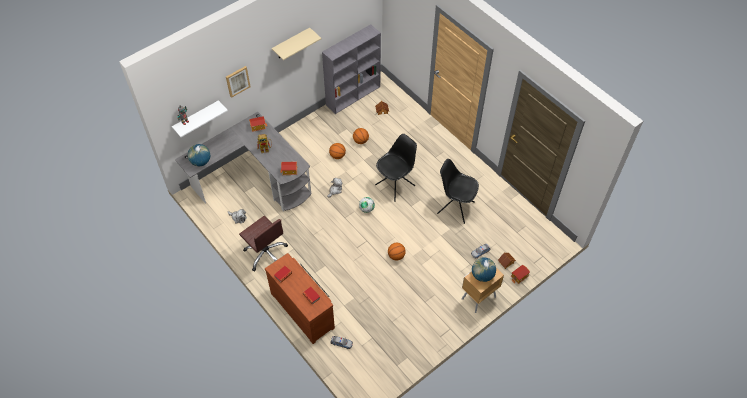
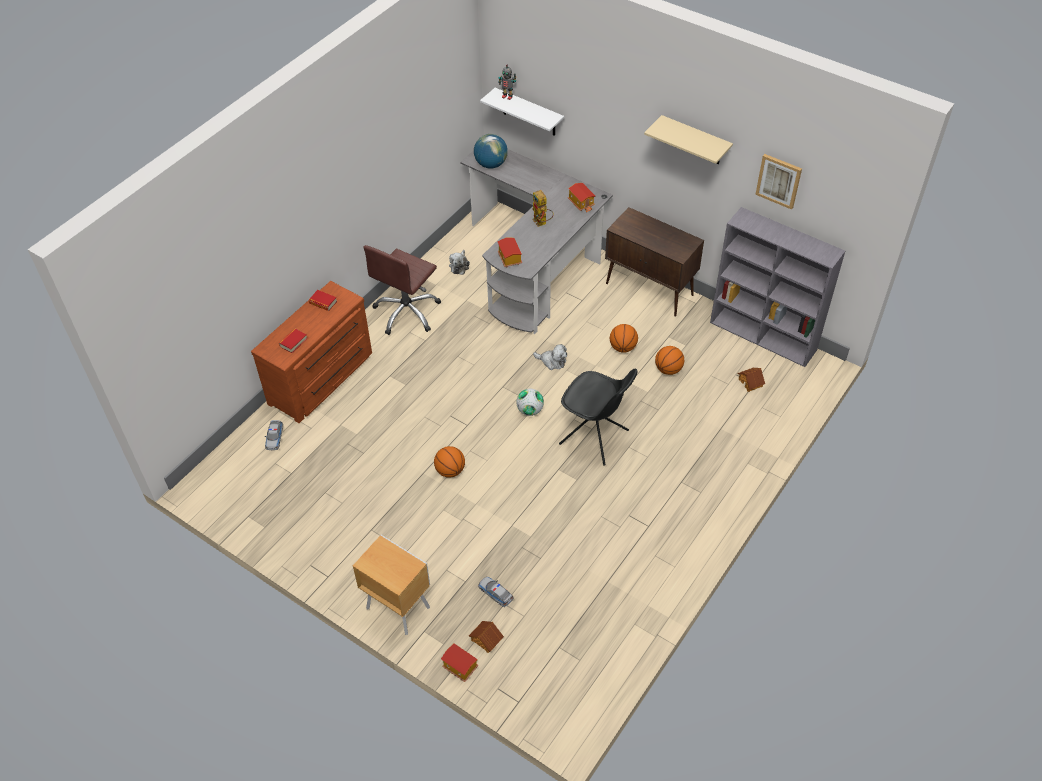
camera: 75 degrees right, 5 degrees down
picture [226,66,250,98] -> picture moved to [755,154,802,210]
black chair [437,159,479,224] -> none
globe [472,257,496,282] -> none
none -> brown cabinet [605,207,704,317]

